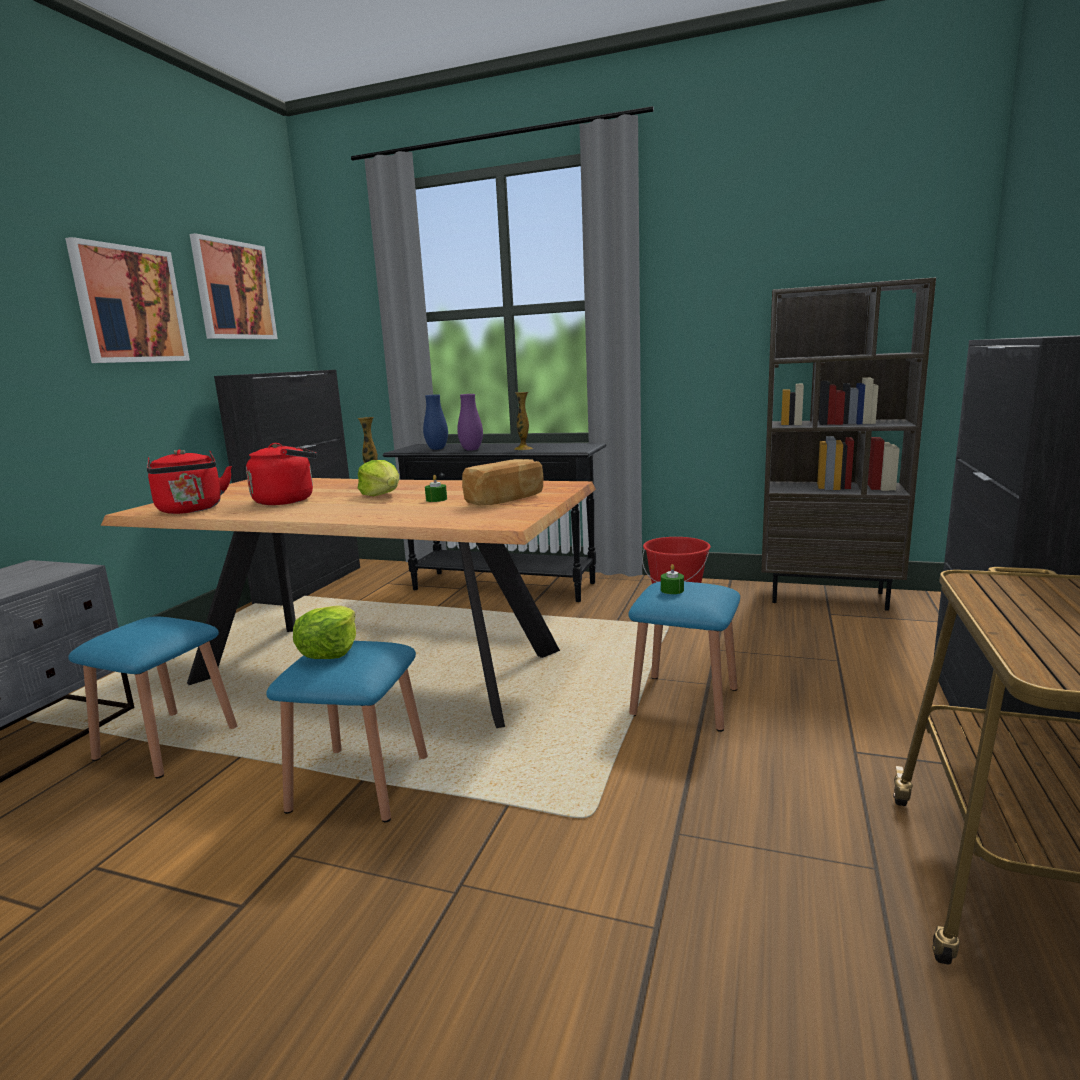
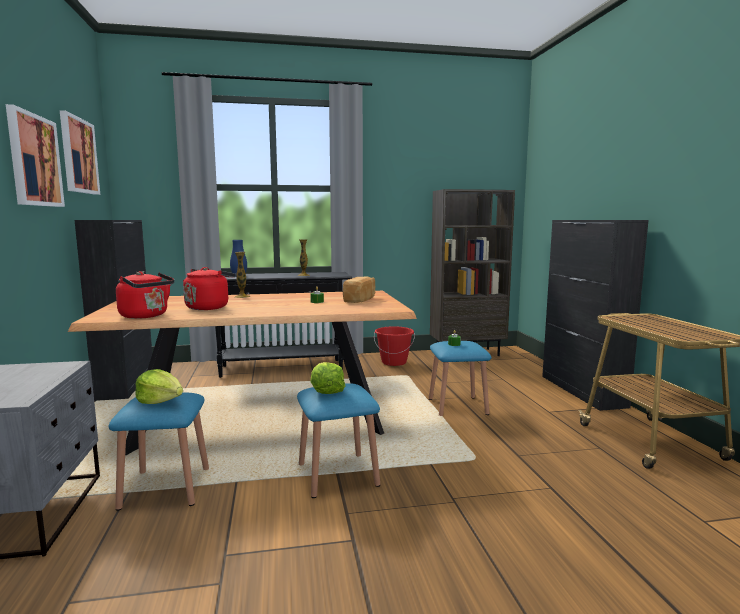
camera: 30 degrees left, 5 degrees down
lettuce [358,460,399,496] -> lettuce moved to [135,369,183,404]
purple vase [457,394,483,451] -> none

